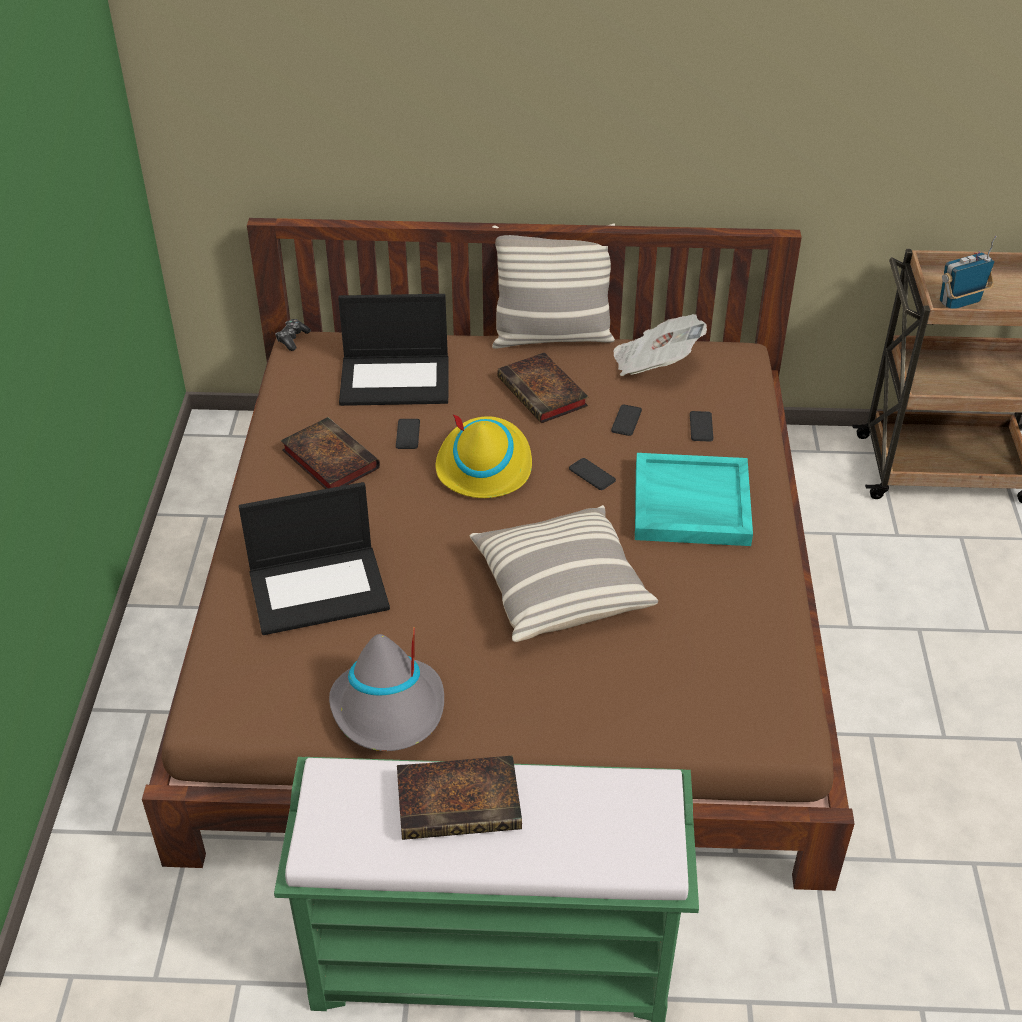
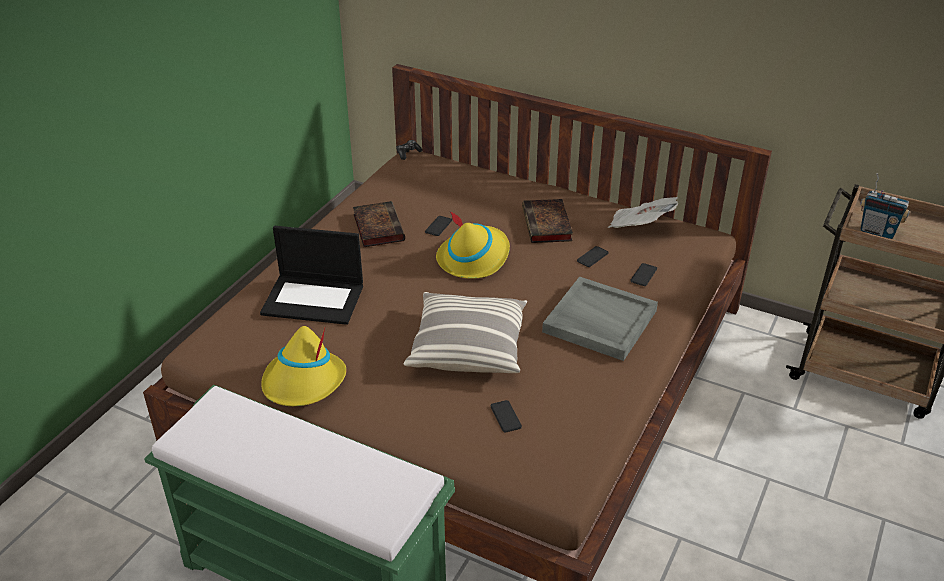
camera: 25 degrees right, 5 degrees down
grey hat [329,628,444,751] -> yellow hat [261,326,346,406]
laptop [338,294,449,406] -> none
book [397,756,522,840] -> none
pillow [492,223,615,349] -> none
phone [569,458,616,490] -> phone moved to [491,400,522,432]
turquoise tray [635,453,753,546] -> grey tray [542,277,658,361]
radio [940,235,997,309] -> radio turned 150 degrees counterclockwise [860,173,910,239]

